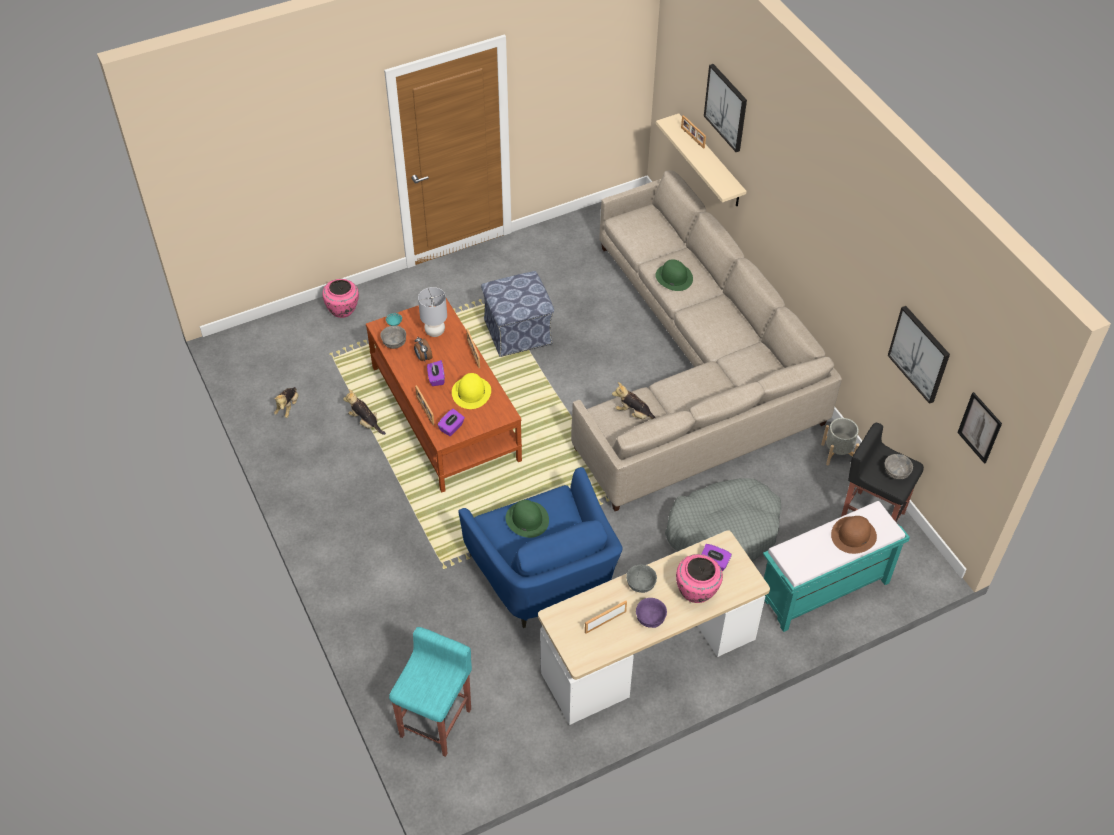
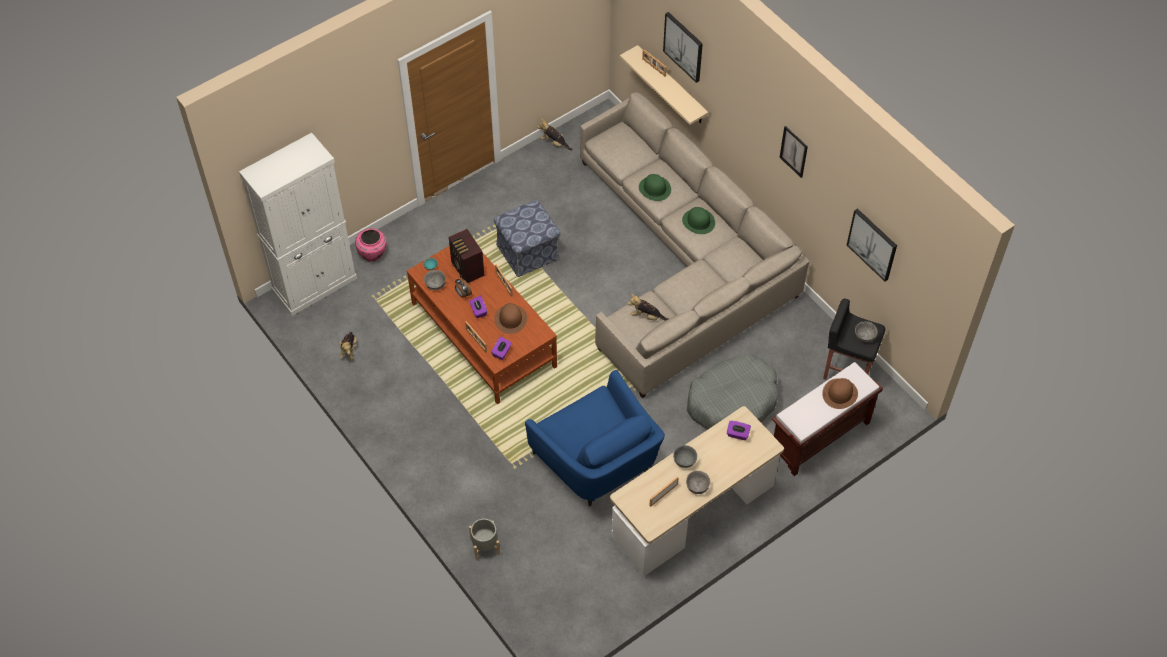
camera: 10 degrees left, 5 degrees up
plush toy [343,389,386,435] -> plush toy moved to [537,118,573,150]
turquoise stool [389,627,472,757] -> none
grey table lamp [418,287,447,337] -> radio [449,229,485,283]
yellow hat [452,373,491,409] -> brown hat [494,303,527,334]
green hat [506,500,549,538] -> green hat moved to [682,207,715,234]
purple bowl [636,598,667,628] -> grey bowl [686,471,710,494]
pink vase [676,554,723,603] -> none
turquoise bench [763,501,910,632] -> brown bench [772,362,883,476]
grey planter [821,418,859,466] -> grey planter moved to [469,518,500,560]
picture [957,392,1002,464] -> picture moved to [779,126,808,178]
none -> white cabinet [239,133,357,316]

